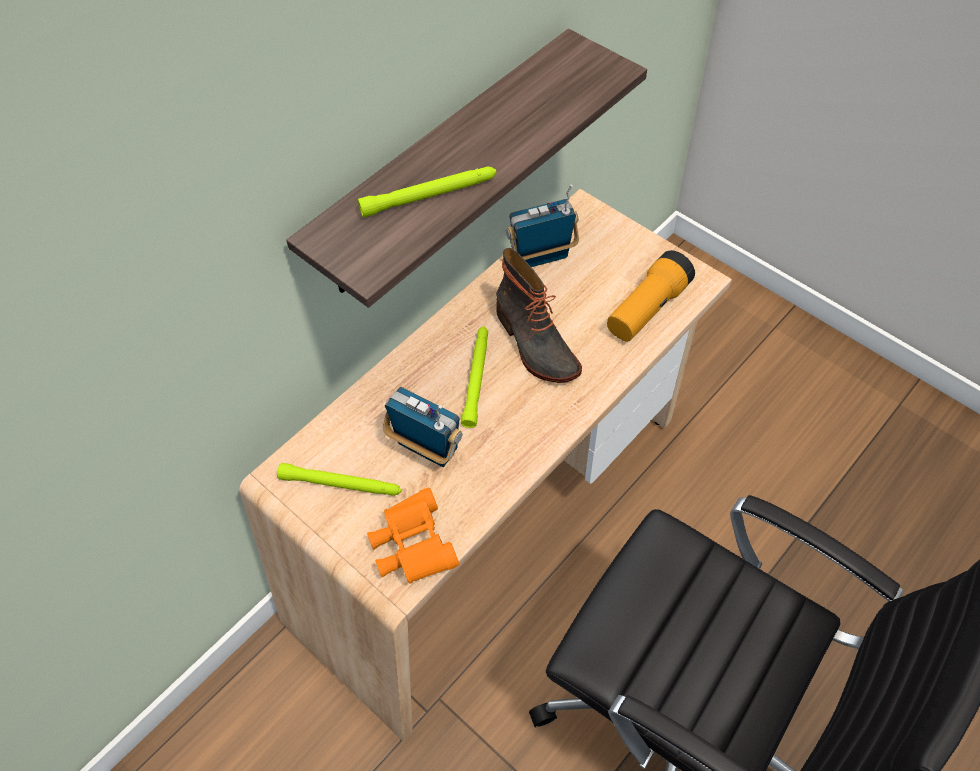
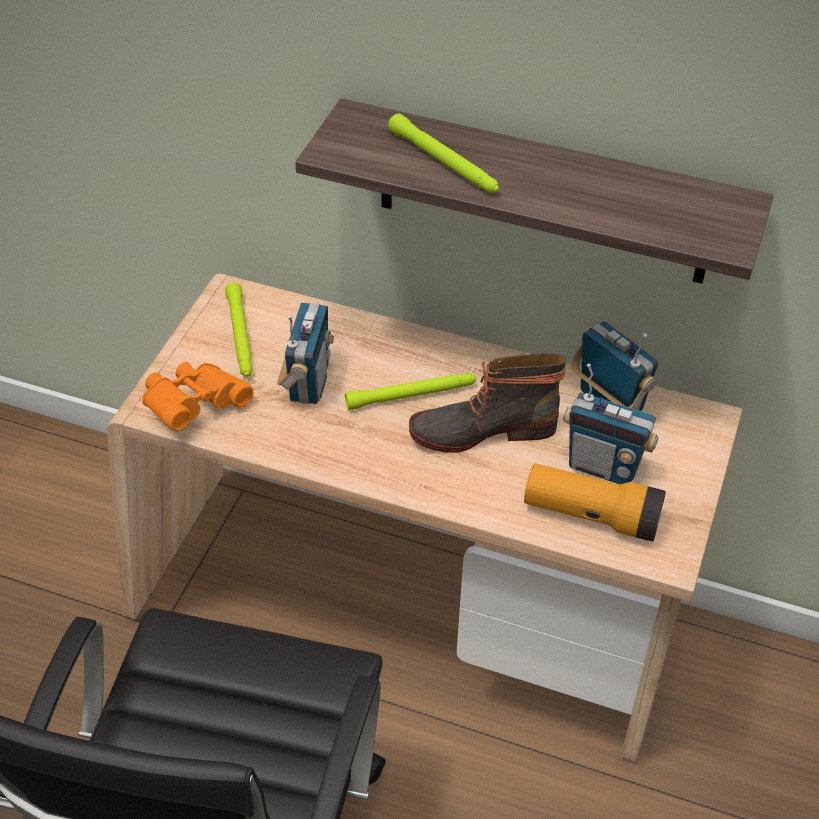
camera: 65 degrees right, 10 degrees down
boot [496,248,582,383] -> boot turned 45 degrees clockwise [409,353,567,453]
none -> radio [563,364,658,484]

